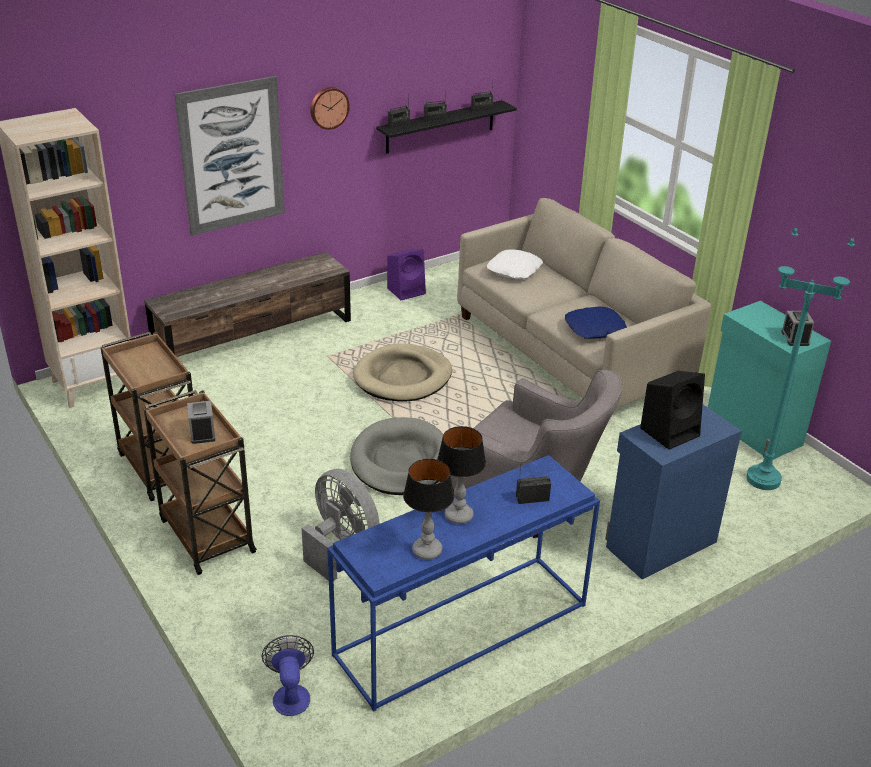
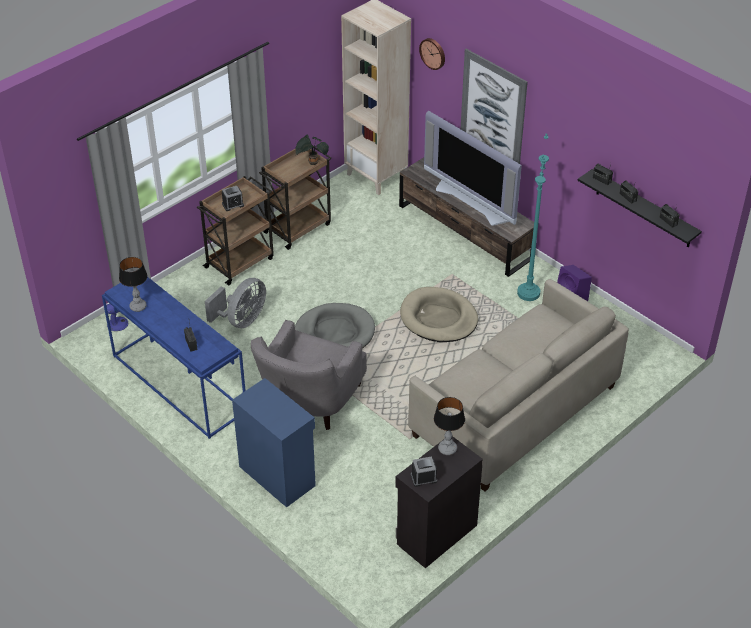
camera: 80 degrees right, 10 degrees up
wall clock [310,87,350,130] -> wall clock moved to [419,38,445,70]
table lamp [437,426,486,524] -> table lamp moved to [434,397,465,455]
white pillow [487,249,543,279] -> none
blue pillow [565,306,627,338] -> none
black speaker [640,371,705,450] -> none
turquoise cabinet [708,301,831,460] -> black cabinet [395,436,483,568]
turquoise floor lamp [746,228,855,490] -> turquoise floor lamp moved to [517,133,549,301]
none -> potted plant [295,135,329,165]
none -> television [424,111,522,226]

